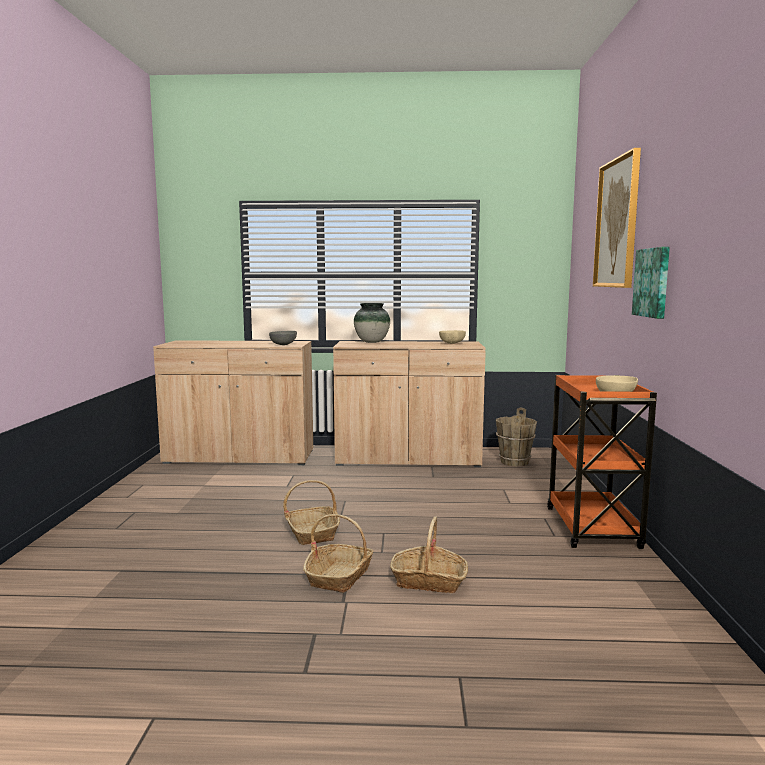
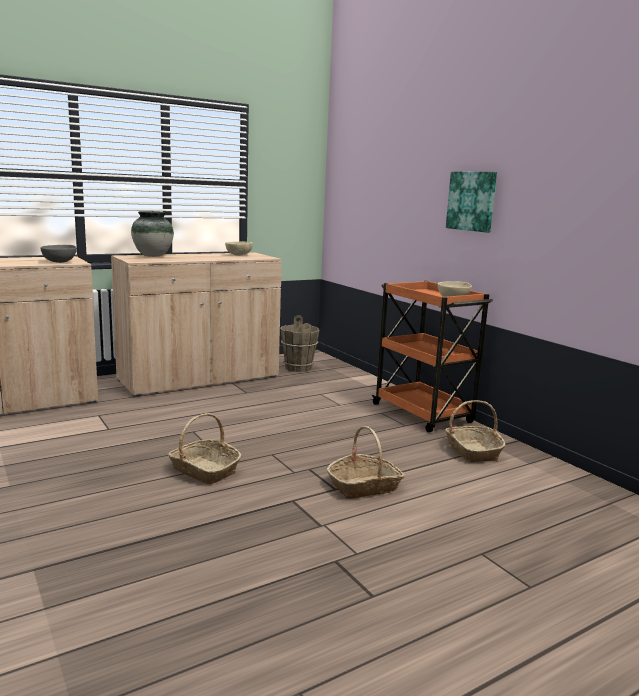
camera: 35 degrees left, 5 degrees up
basket [303,514,373,593] -> basket moved to [445,400,506,462]
picture [593,148,641,288] -> none

